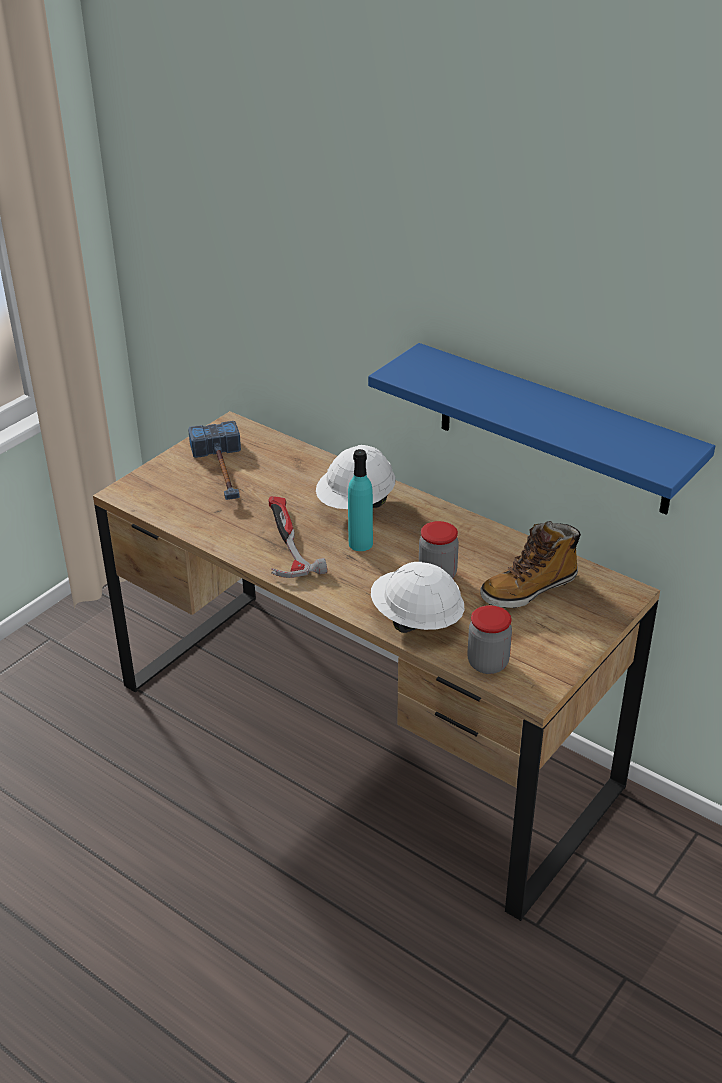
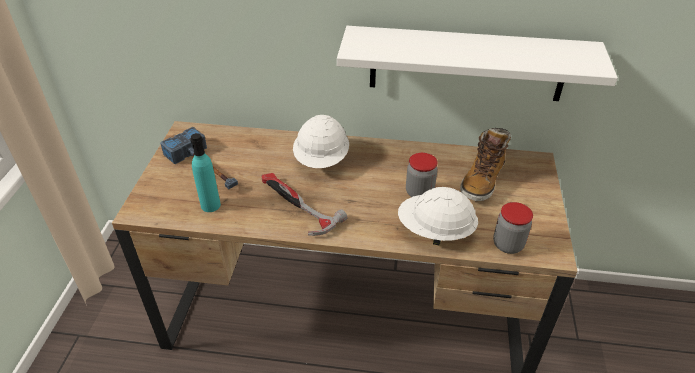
camera: 30 degrees left, 5 degrees up
turquoise bottle [348,449,373,551] -> turquoise bottle moved to [190,133,221,212]
blue shelf [368,343,715,515] -> white shelf [337,26,618,101]

